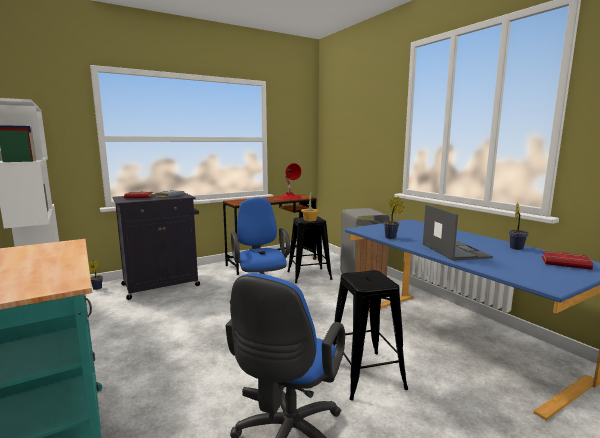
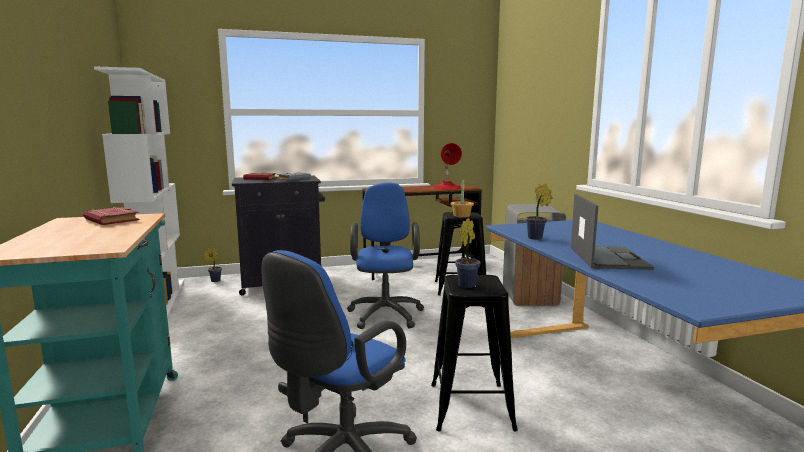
camera: 15 degrees right, 0 degrees up
potted plant [509,202,529,250] -> potted plant moved to [455,218,480,288]
red book [542,251,593,270] -> red book moved to [83,207,139,225]

